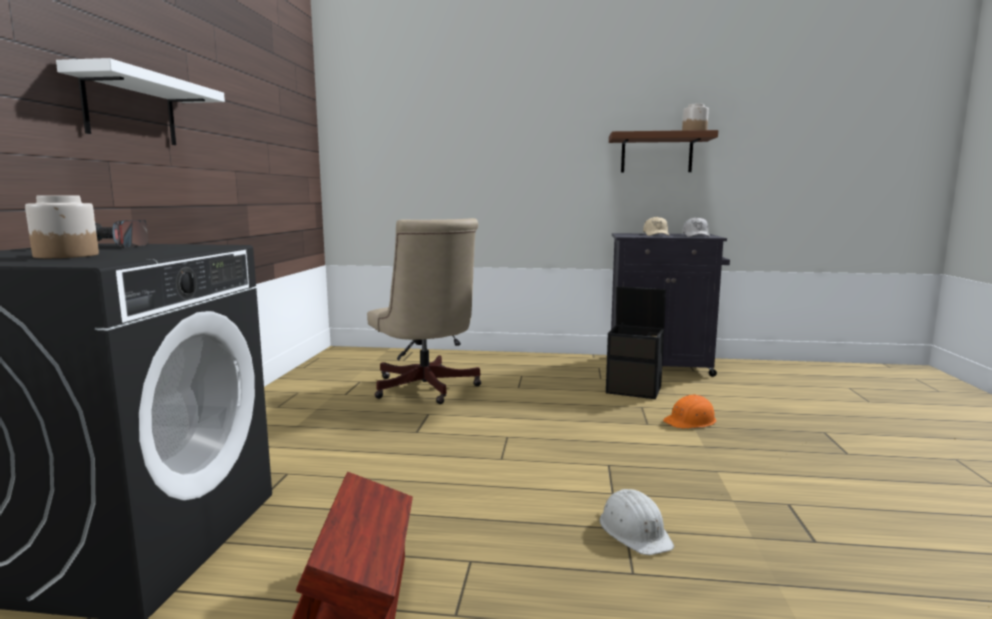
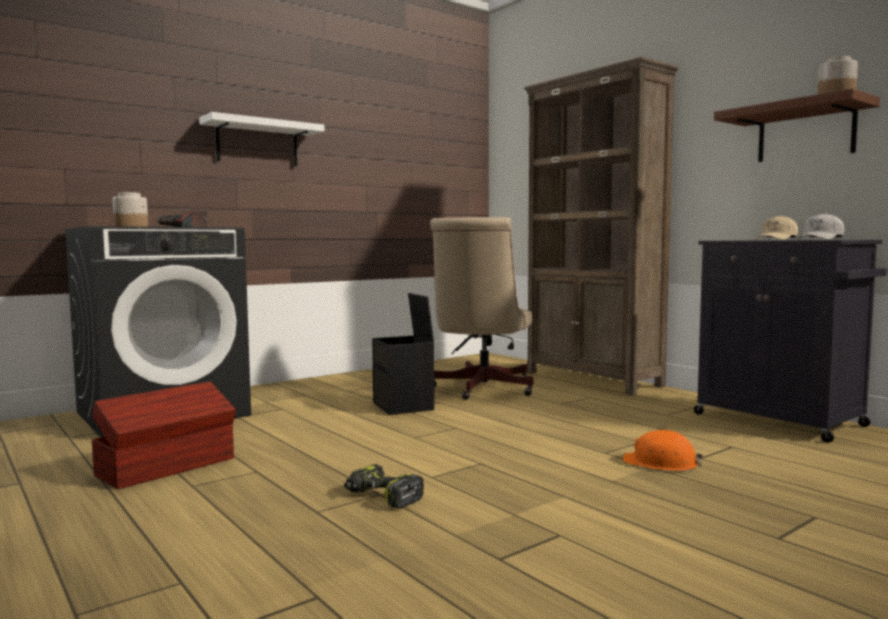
camera: 45 degrees right, 5 degrees down
white hard hat [600,489,674,555] -> power drill [344,464,424,509]
black storage box [606,286,666,399] -> black storage box moved to [372,293,434,415]
none -> brown bookcase [524,56,679,395]

